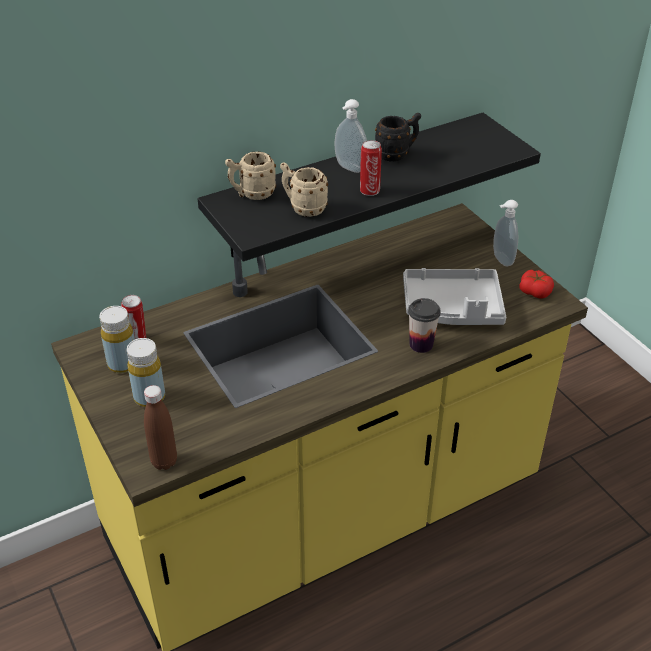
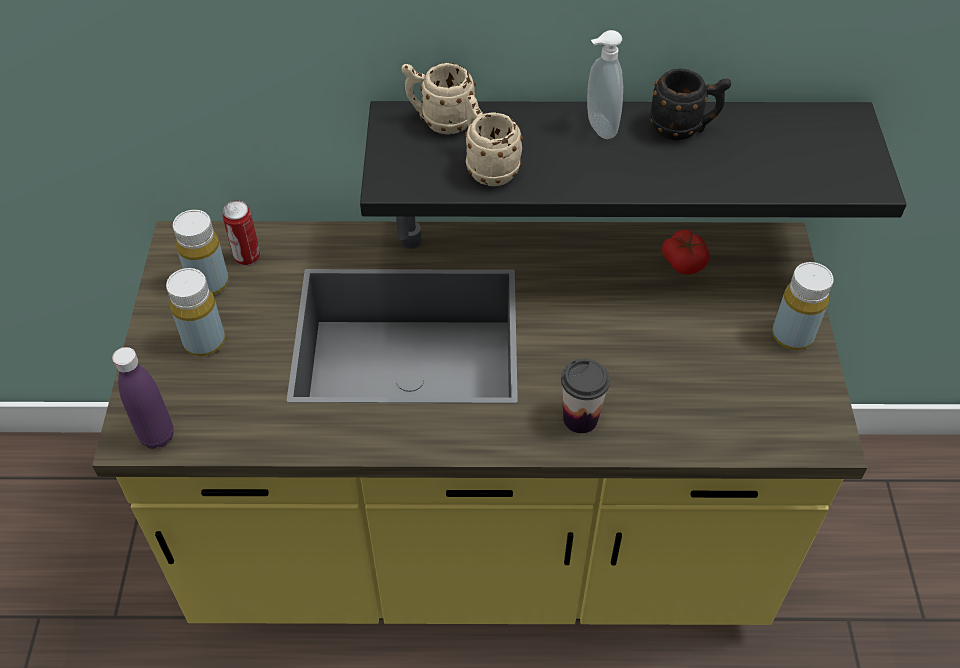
camera: 30 degrees right, 10 degrees up
brown bottle [144,385,177,470] -> purple bottle [112,347,174,449]
can [360,140,382,196] -> none
grey tray [403,268,506,325] -> none
soap dispenser [493,200,518,266] -> yellow bottle [772,262,834,350]
tomato [519,270,554,298] -> tomato moved to [662,230,710,275]

